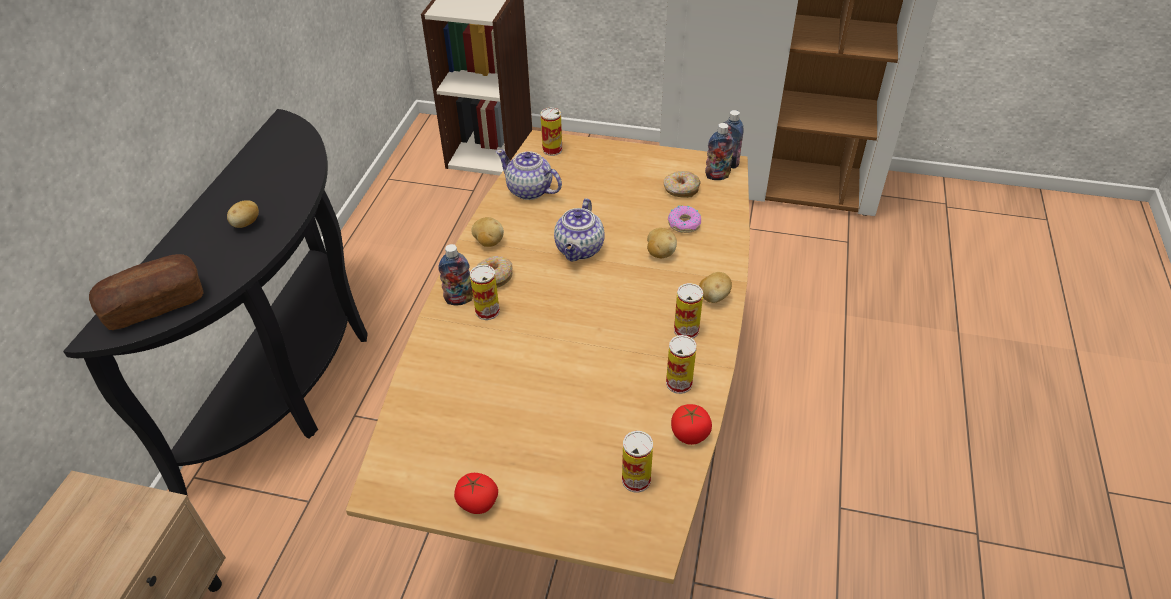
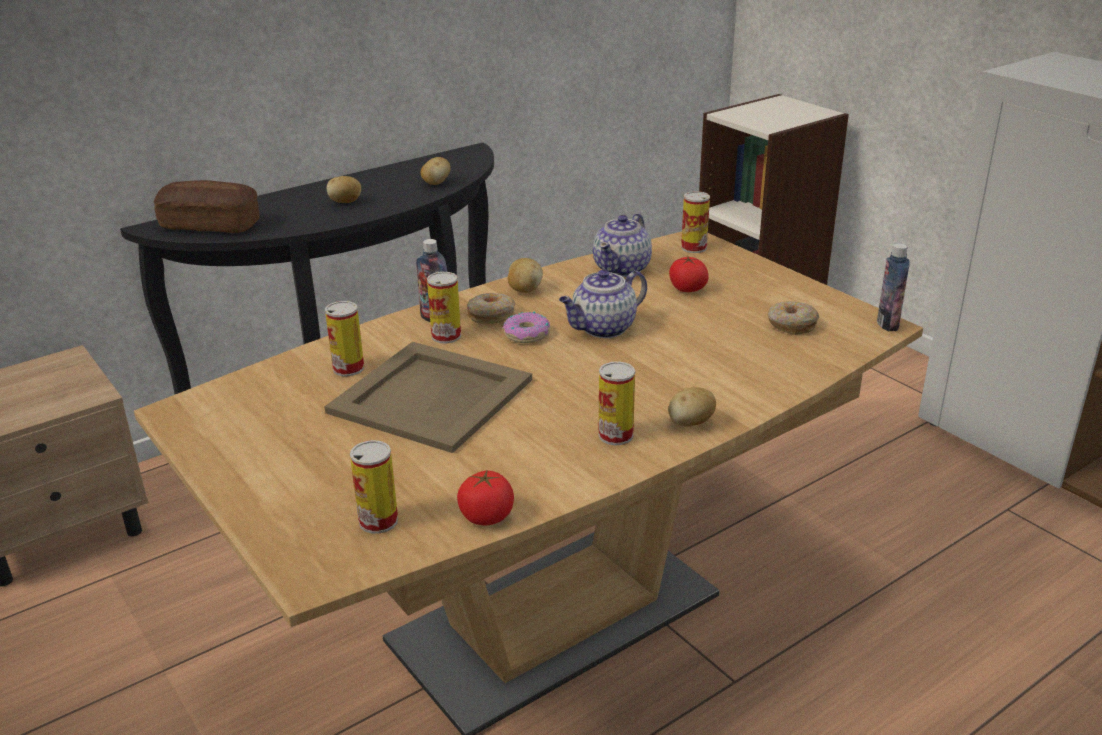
camera: 40 degrees right, 15 degrees down
tomato [454,473,498,514] -> tomato moved to [669,256,709,292]
teapot [496,150,562,200] -> teapot turned 135 degrees counterclockwise [593,213,652,277]
potato [647,228,677,258] -> potato moved to [421,157,451,185]
can [666,335,697,394] -> can moved to [325,301,364,376]
donut [668,206,701,233] -> donut moved to [503,312,550,343]
bottle [705,123,734,180] -> none
none -> beige tray [324,342,532,453]

